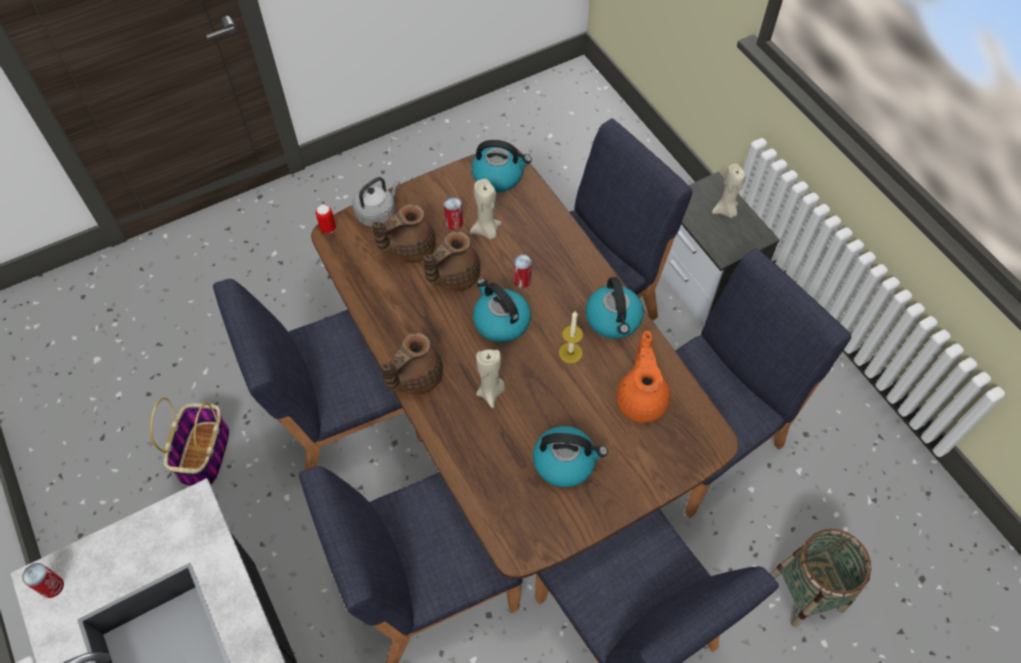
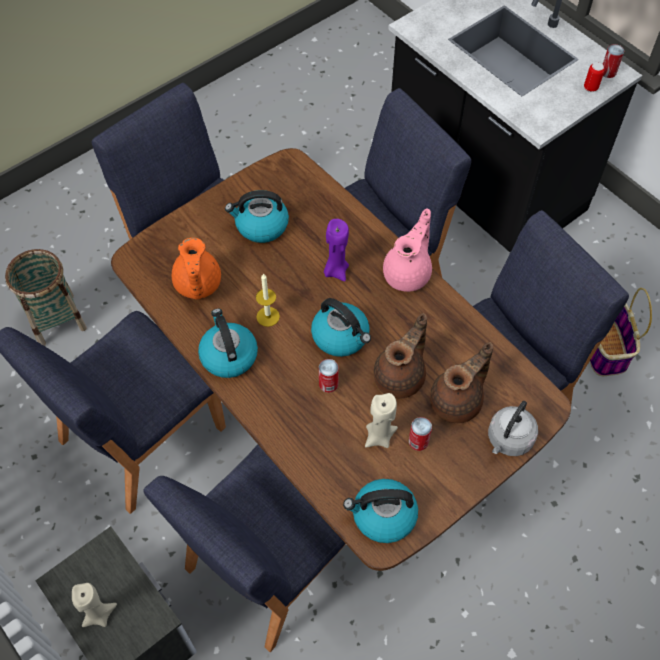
camera: 170 degrees right, 0 degrees up
can [316,205,336,234] -> can moved to [584,62,605,92]
brown teapot [381,333,443,395] -> pink teapot [383,208,432,292]
beige candle [476,349,505,408] -> purple candle [324,219,349,281]

